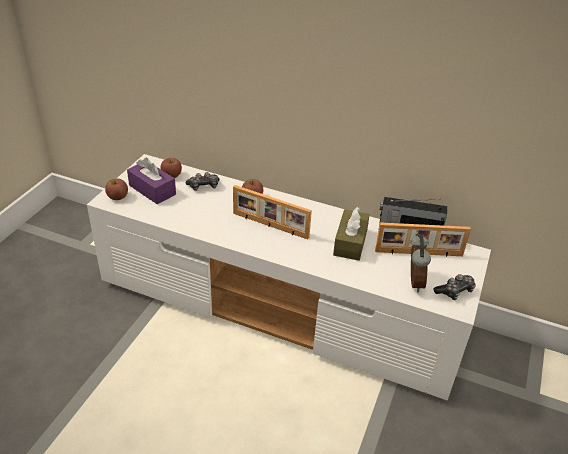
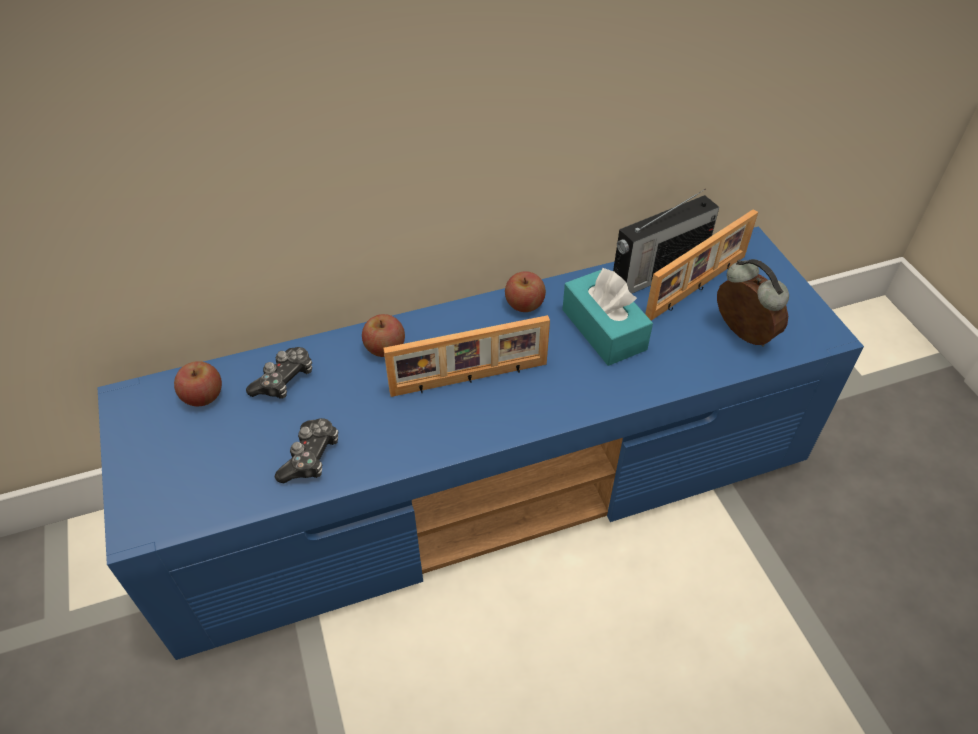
camera: 40 degrees left, 10 degrees up
white tv stand [87,154,491,401] -> blue tv stand [98,227,864,660]
apple [105,179,128,200] -> apple moved to [505,271,546,312]
purple tissue box [127,158,176,204] -> none
brown tissue box [333,207,370,261] -> turquoise tissue box [562,267,653,366]
game controller [433,274,476,300] -> game controller moved to [274,418,338,483]

